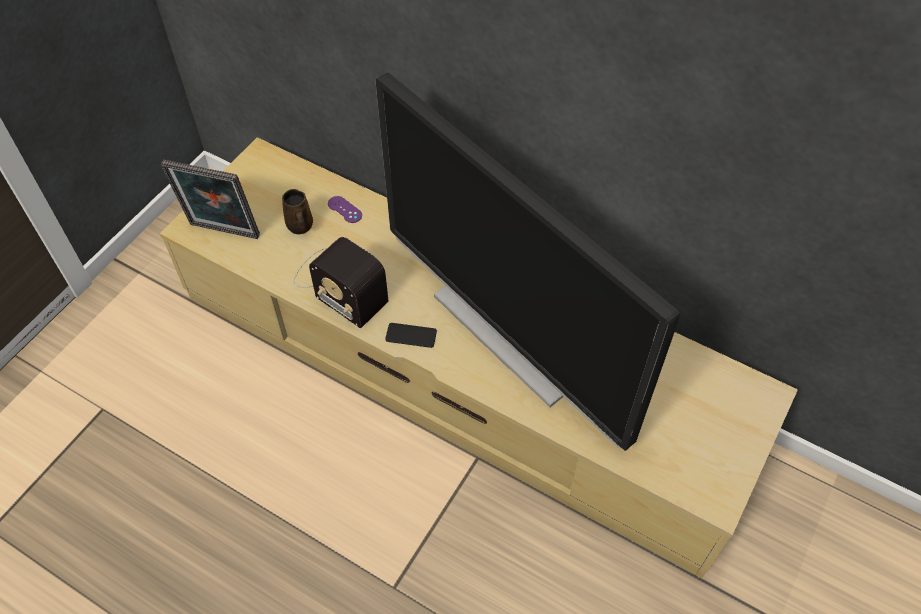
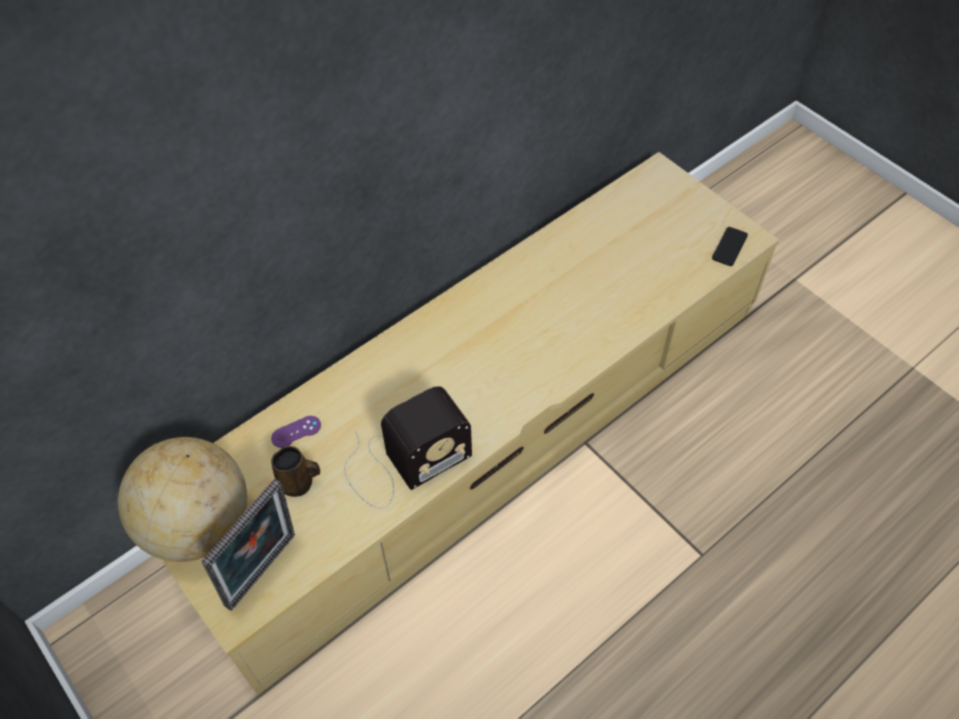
camera: 70 degrees left, 0 degrees up
television [376,73,680,451] -> none
phone [385,323,437,348] -> phone moved to [712,227,748,266]
none -> globe [118,437,247,562]

